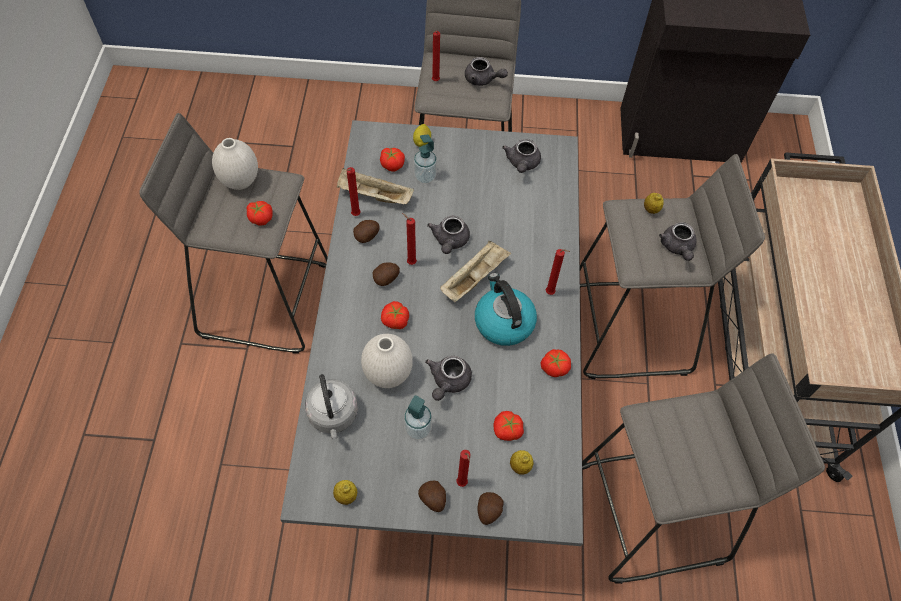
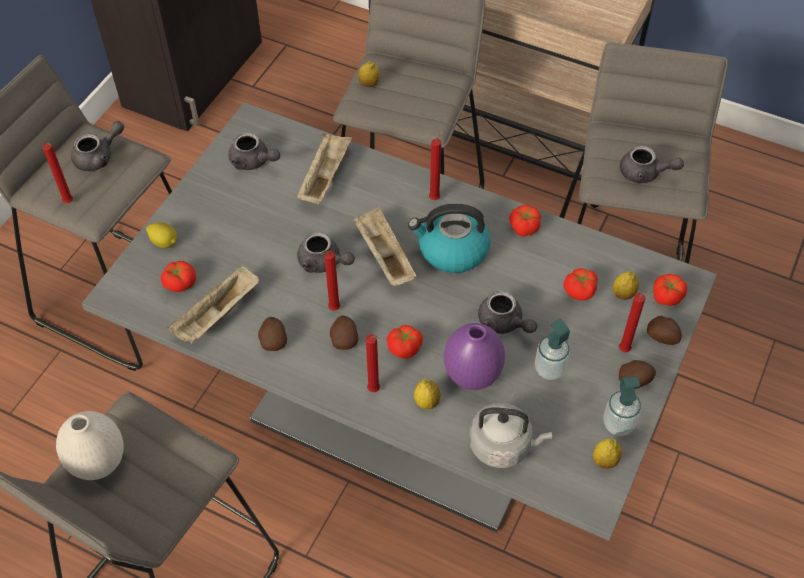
camera: 65 degrees left, 5 degrees down
tomato [246,201,273,225] -> tomato moved to [653,274,687,306]
red candle [346,167,361,216] -> red candle moved to [366,334,380,392]
white vase [361,334,413,388] -> purple vase [444,323,505,390]
soap dispenser [414,135,437,184] -> soap dispenser moved to [604,376,641,436]
grey teapot [659,222,696,261] -> grey teapot moved to [620,146,684,184]
none -> beige tray [296,134,352,204]
none -> lemon [414,379,440,409]

